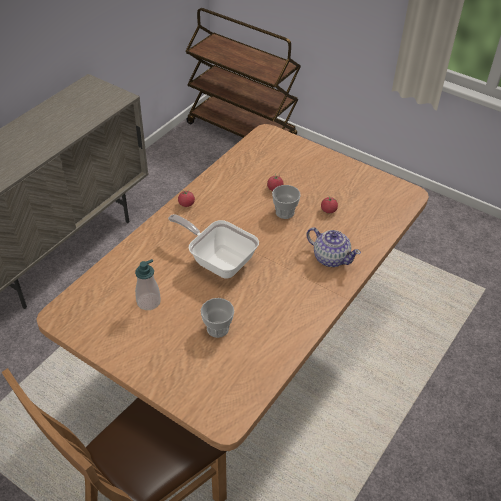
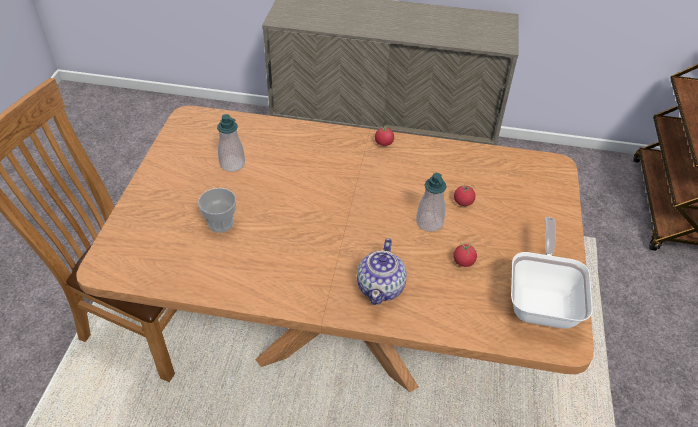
camera: 65 degrees right, 0 degrees up
frying pan [168,214,259,279] -> frying pan moved to [511,217,593,328]
cup [272,185,301,219] -> soap dispenser [416,173,447,232]

